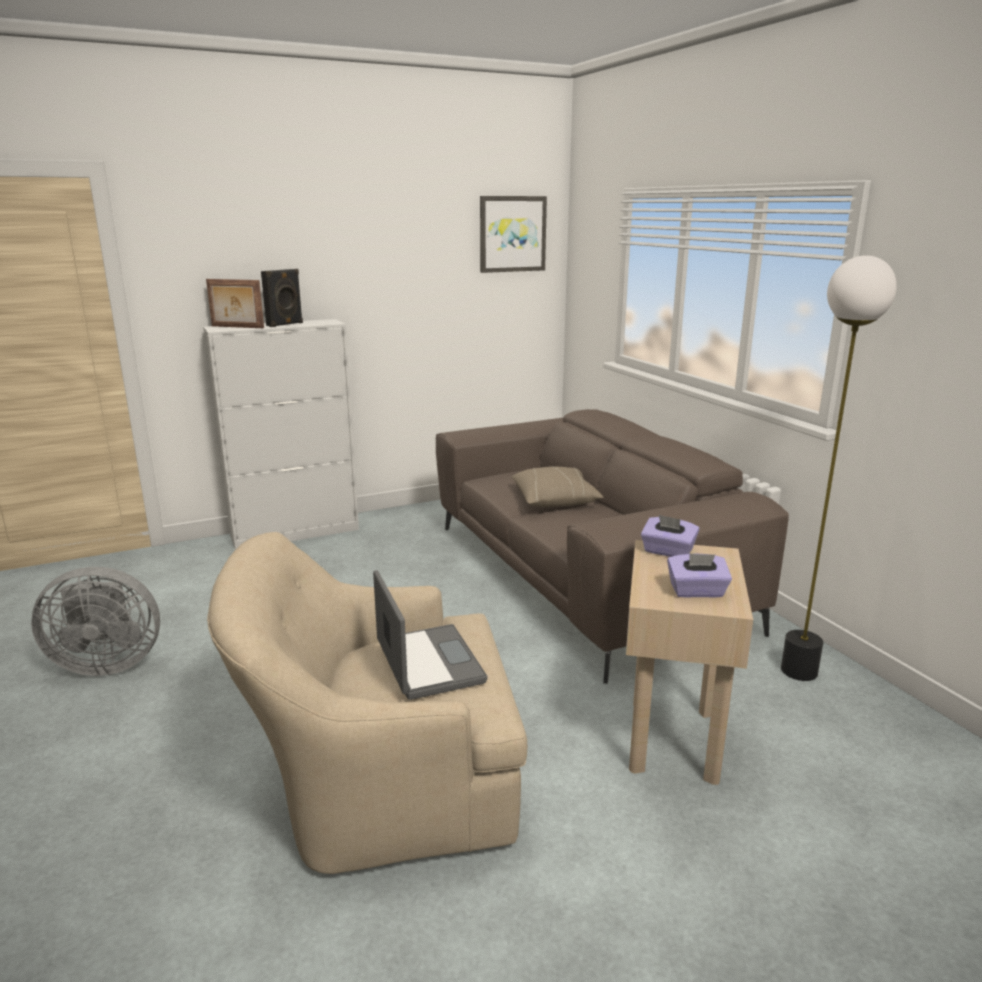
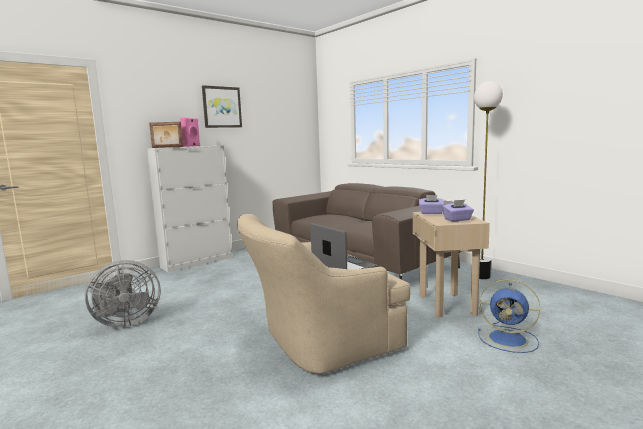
camera: 15 degrees left, 10 degrees down
black speaker [261,269,303,327] -> pink speaker [180,117,200,147]
picture [480,196,547,273] -> picture moved to [202,85,242,128]
beige pillow [512,466,604,507] -> none
none -> blue fan [478,279,540,353]

